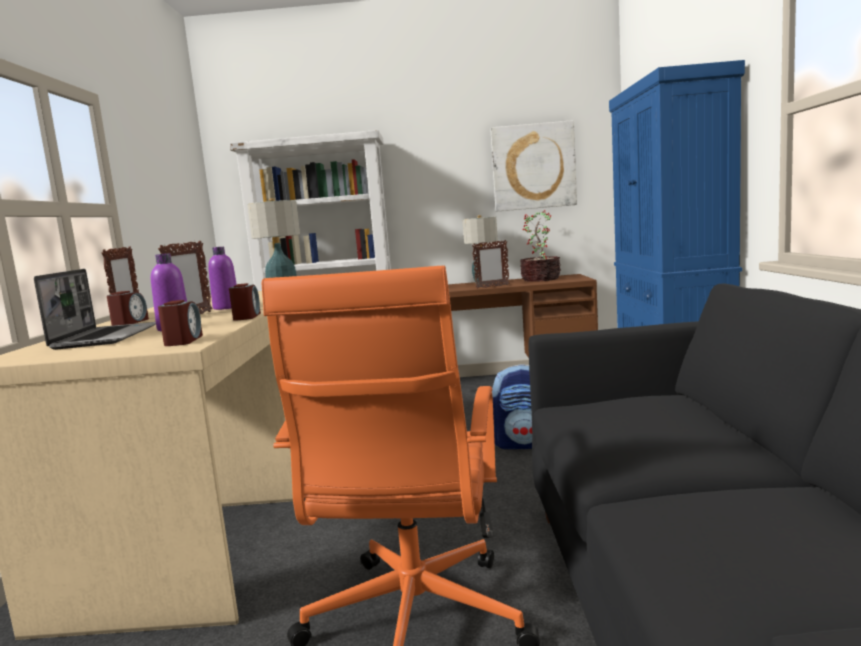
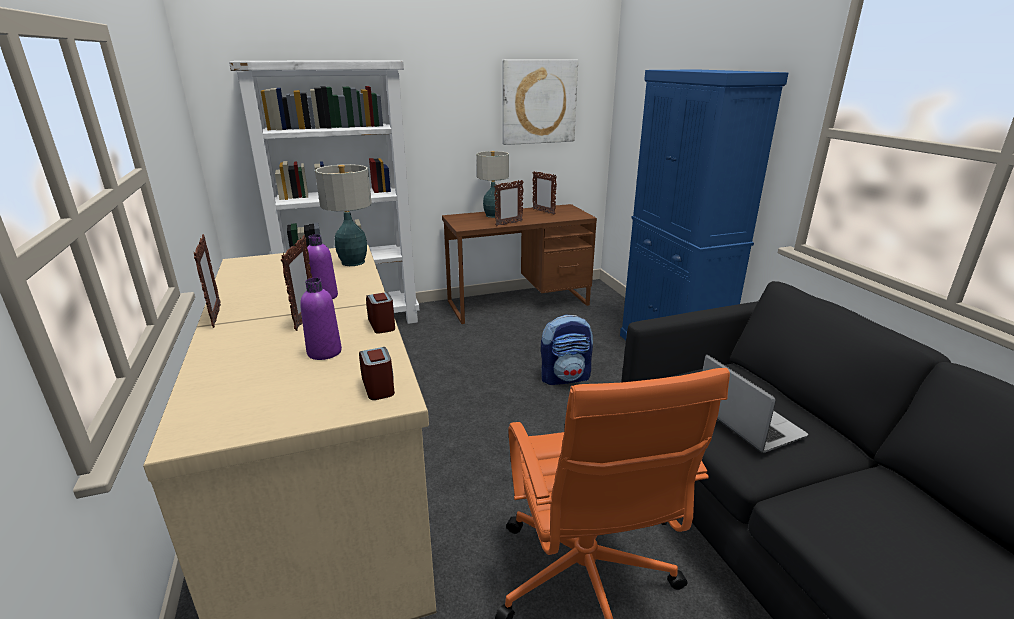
camera: 20 degrees left, 15 degrees up
laptop [34,269,156,350] -> laptop moved to [702,354,808,453]
alarm clock [107,291,149,326] -> none
potted plant [520,210,561,282] -> picture frame [532,171,557,215]

